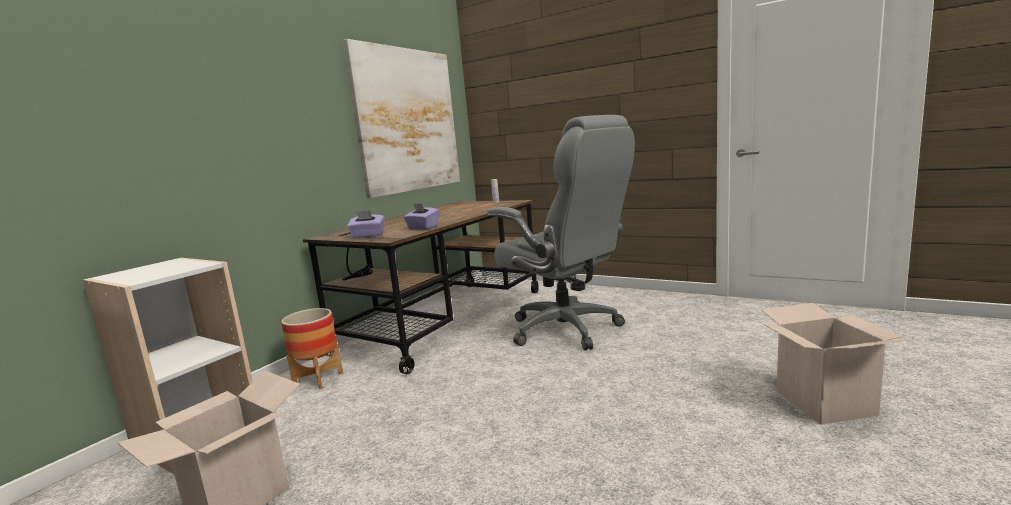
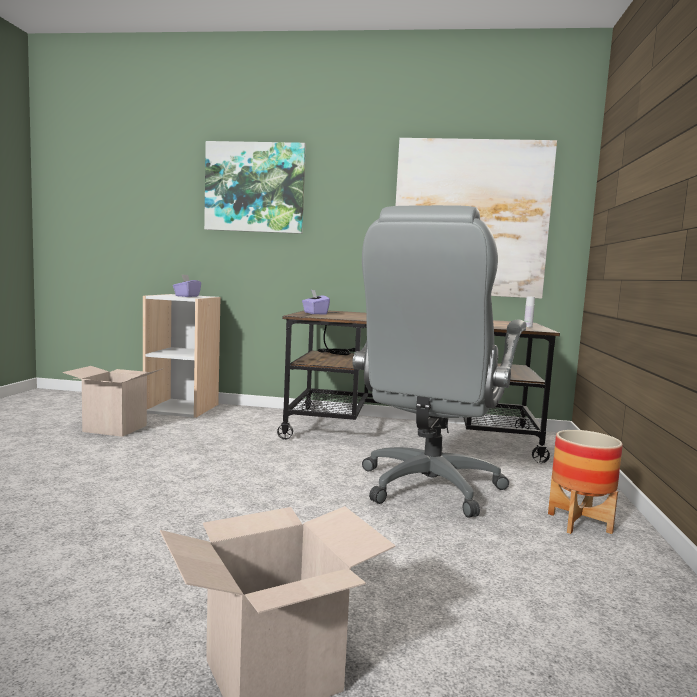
camera: 65 degrees right, 5 degrees down
planter [281,308,343,389] -> planter moved to [548,430,623,534]
purple tissue box [404,204,439,229] -> purple tissue box moved to [173,275,201,297]
none -> picture [204,141,306,234]

